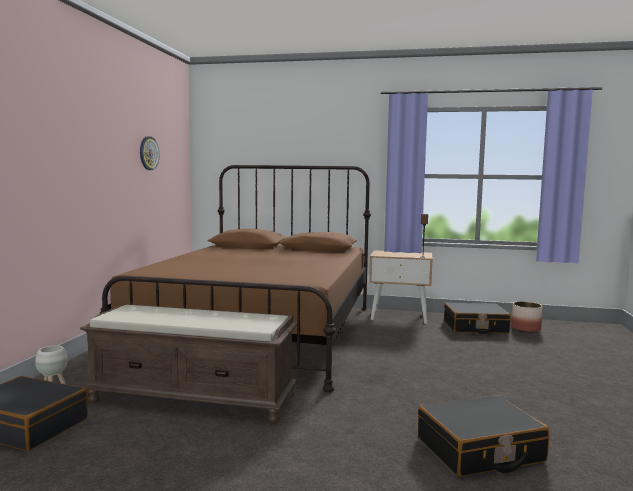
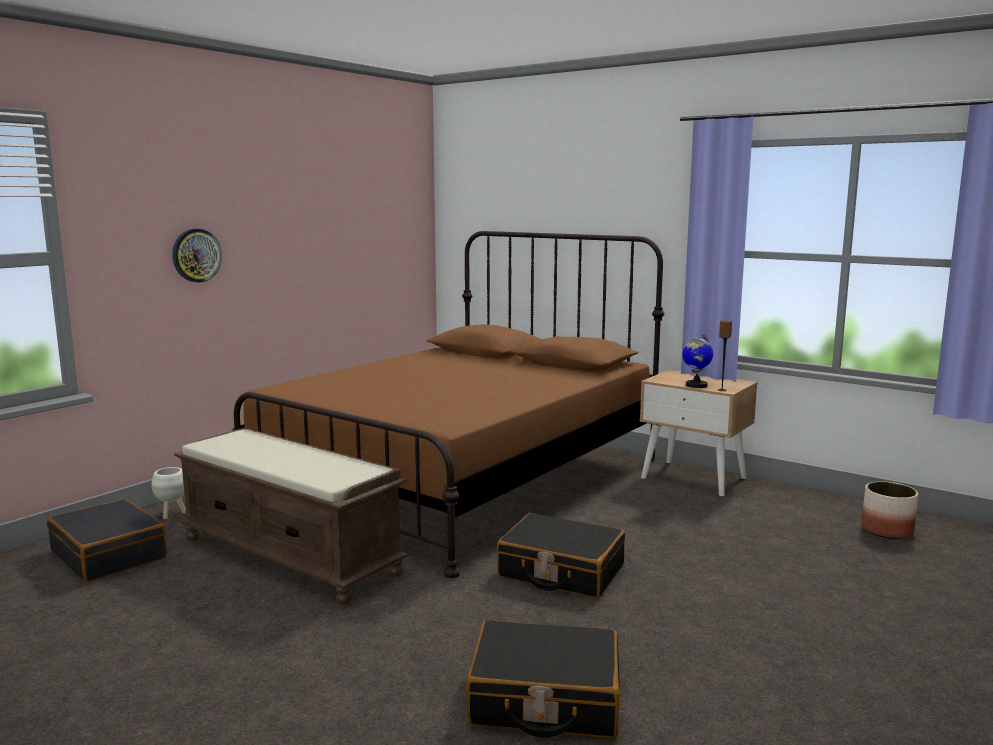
camera: 25 degrees right, 5 degrees up
wall clock [140,136,159,170] -> wall clock moved to [172,229,222,283]
black suitcase [444,302,511,334] -> black suitcase moved to [497,513,625,599]
none -> globe [682,334,713,388]

